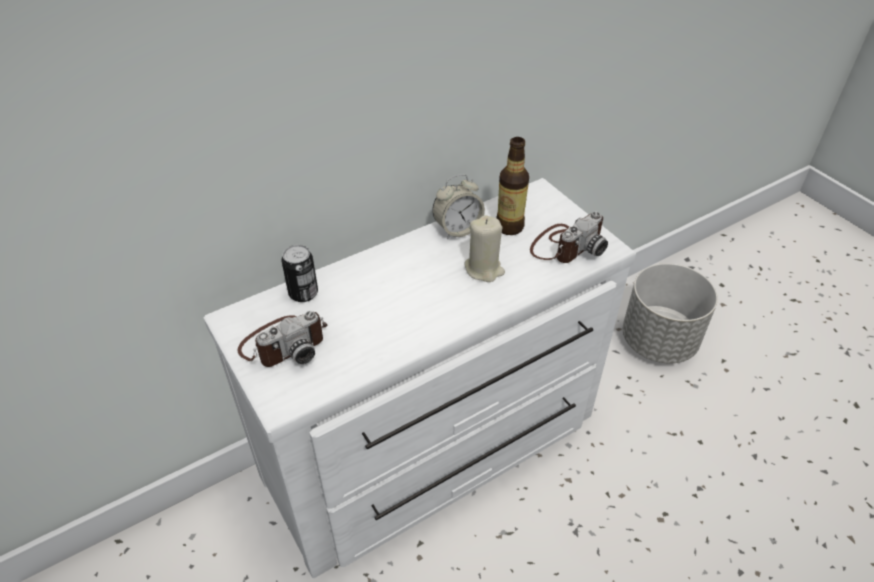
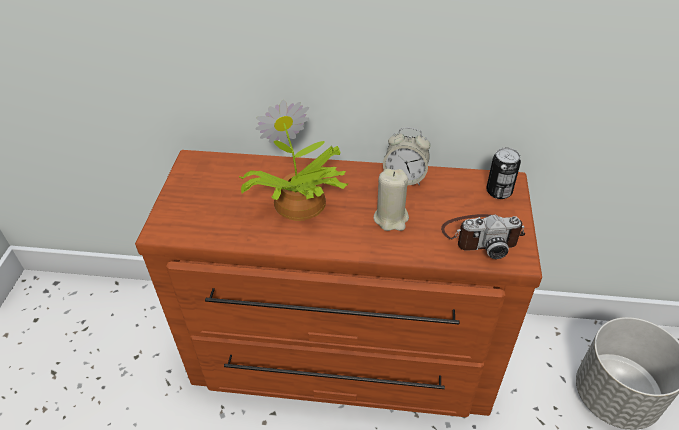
camera: 40 degrees right, 0 degrees up
white dresser [204,178,636,578] -> brown dresser [135,150,542,417]
camera [238,311,327,367] -> none
can [281,245,318,302] -> can moved to [486,148,521,199]
bottle [497,137,529,235] -> none
none -> potted plant [239,100,348,221]

